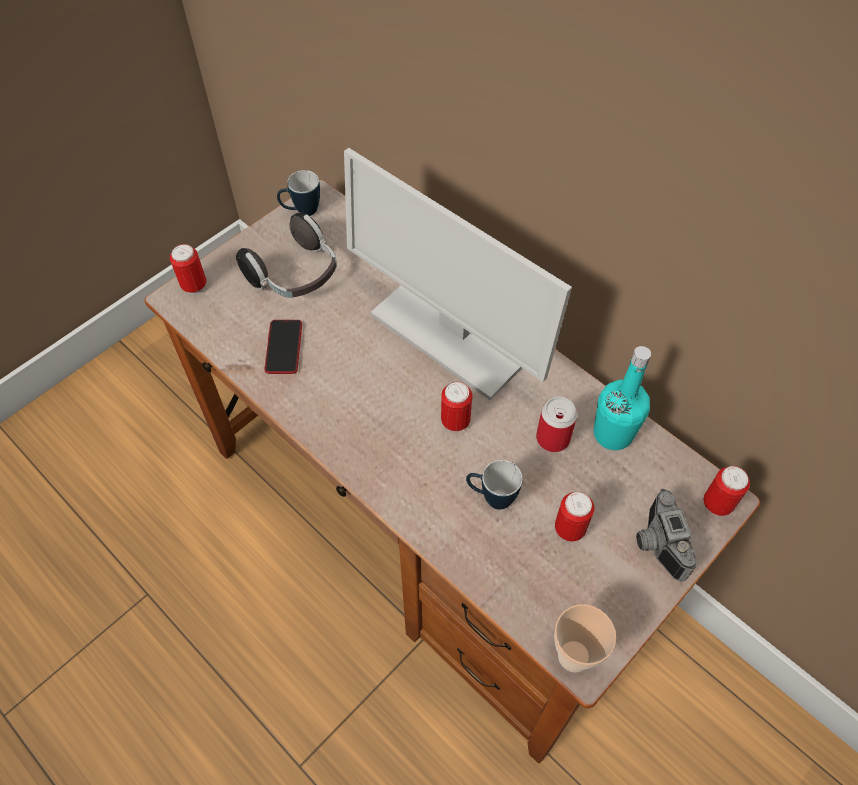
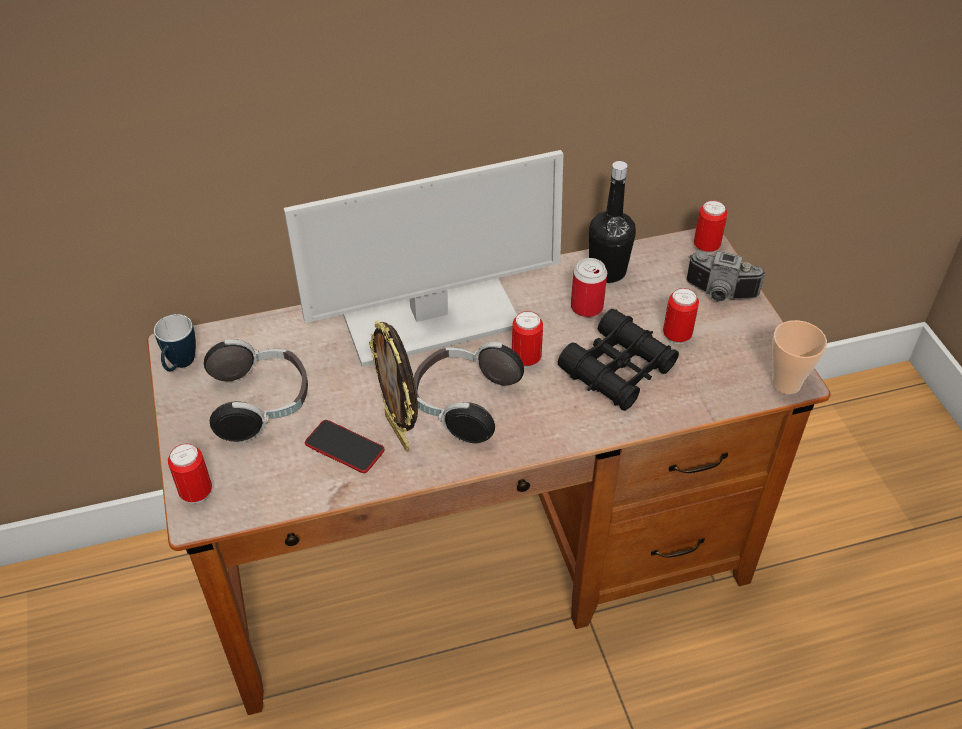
camera: 60 degrees left, 10 degrees down
mug [466,460,522,510] -> black binoculars [558,309,679,411]
turquoise bottle [594,346,651,450] -> black bottle [589,161,636,283]
none -> picture frame [369,320,418,451]
none -> headphones [414,342,524,443]

